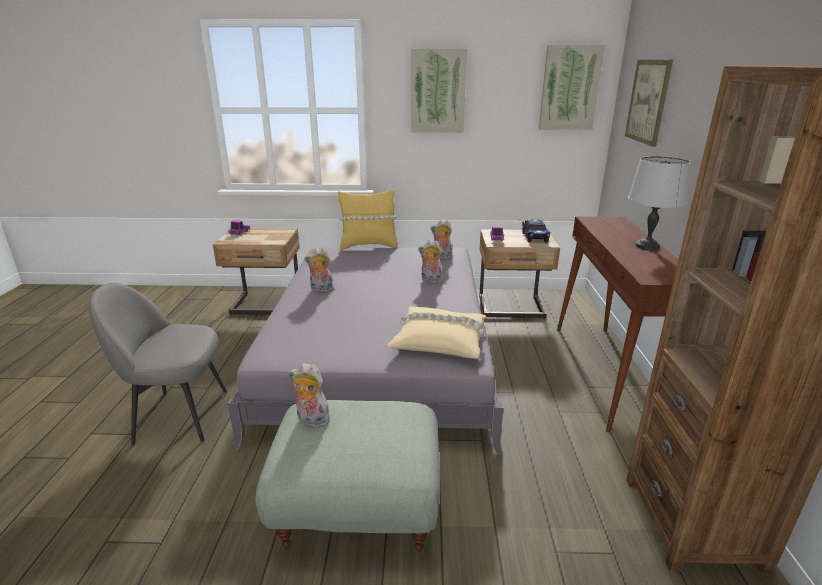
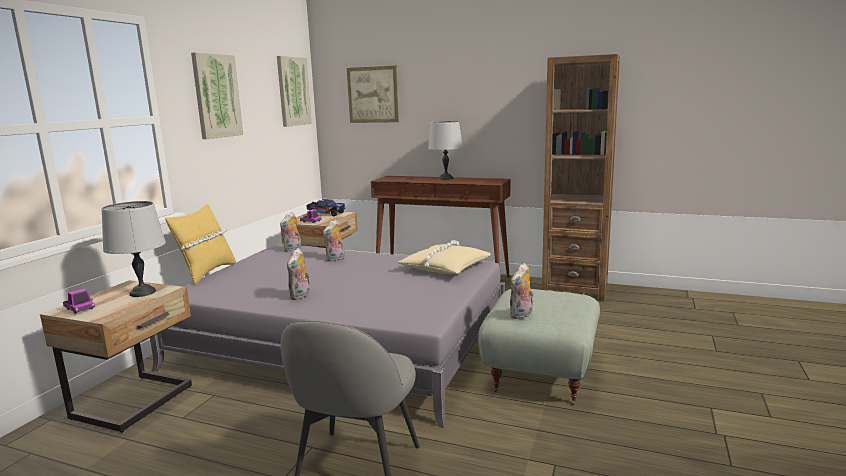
camera: 70 degrees left, 10 degrees down
none -> grey table lamp [101,201,166,297]

